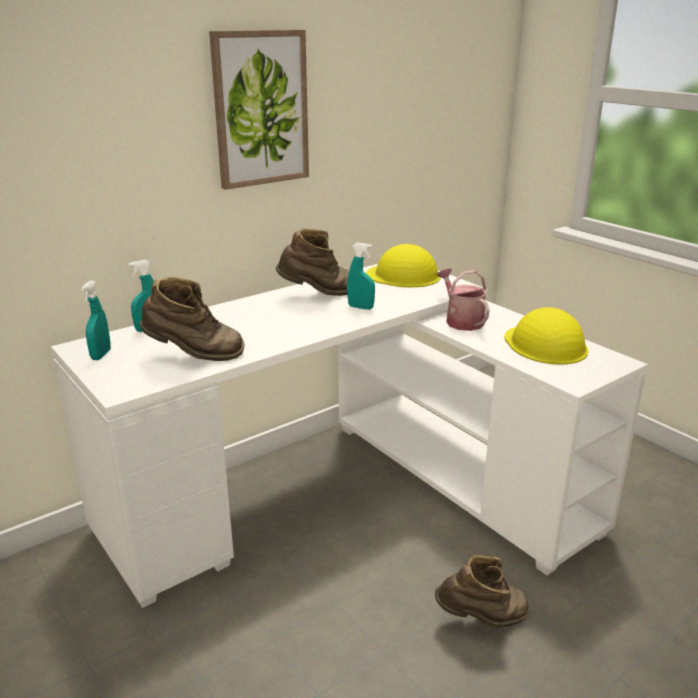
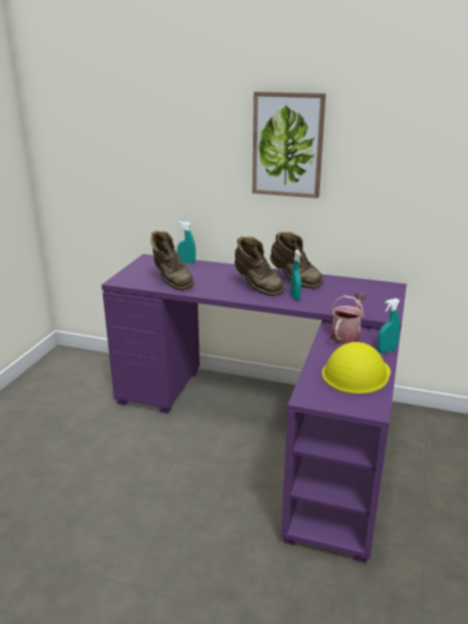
camera: 55 degrees right, 0 degrees up
white desk [51,264,648,608] -> purple desk [102,254,407,563]
turquoise spray bottle [81,281,111,360] -> turquoise spray bottle moved to [377,298,400,353]
yellow hard hat [366,244,441,287] -> none
brown boot [435,555,529,628] -> brown boot moved to [234,236,285,296]

